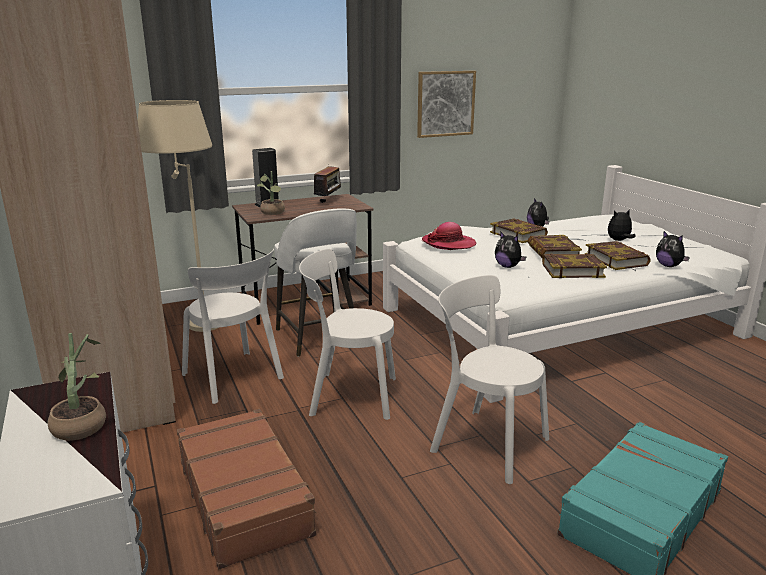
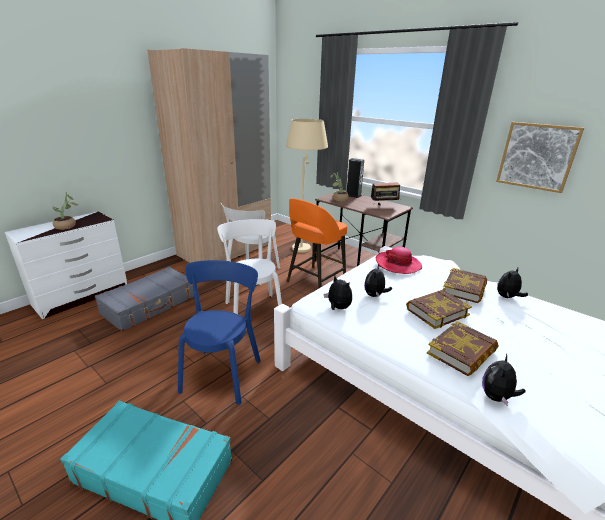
camera: 65 degrees right, 5 degrees up
brown suitcase [177,409,317,569] -> grey suitcase [95,267,194,332]
white stool [274,208,357,357] -> orange stool [287,198,347,288]
white chair [430,275,549,484] -> blue chair [178,260,261,405]
book [542,253,607,278] -> none
plush toy [608,209,636,241] -> plush toy moved to [324,276,352,310]

